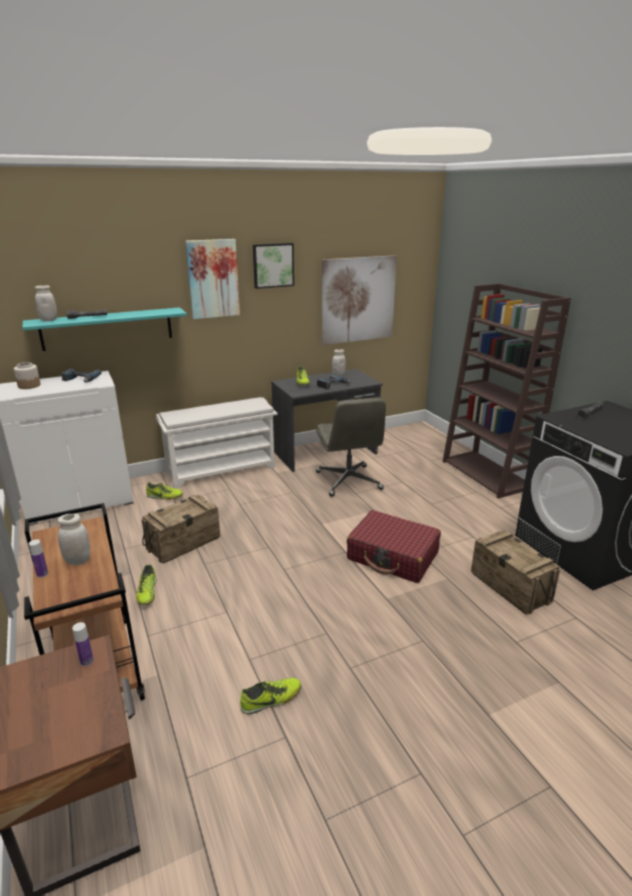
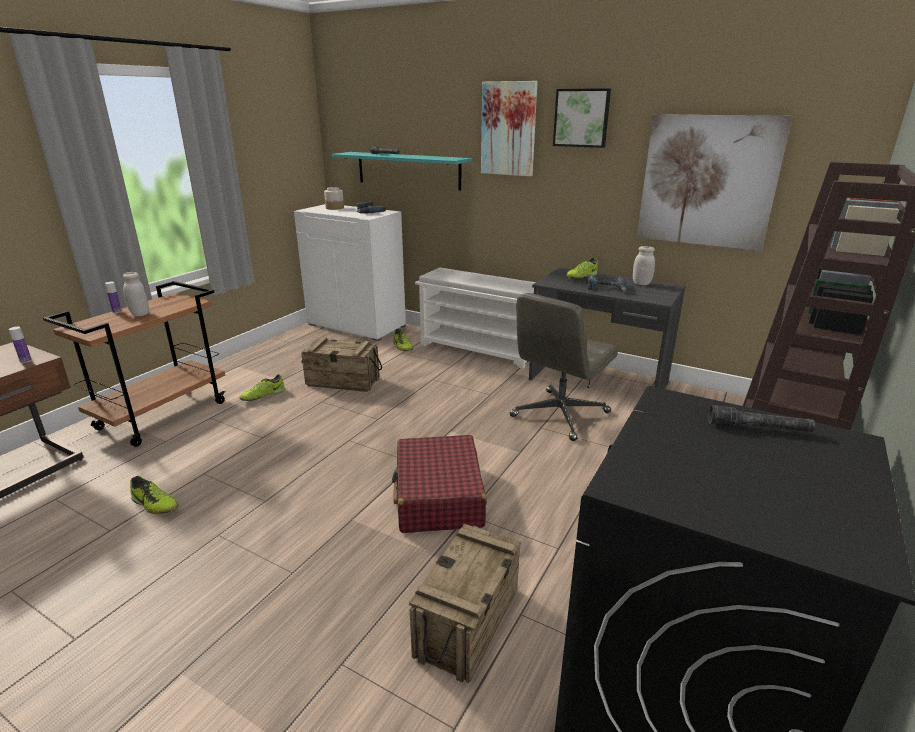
camera: 55 degrees right, 0 degrees up
white jar [35,285,57,321] -> none

